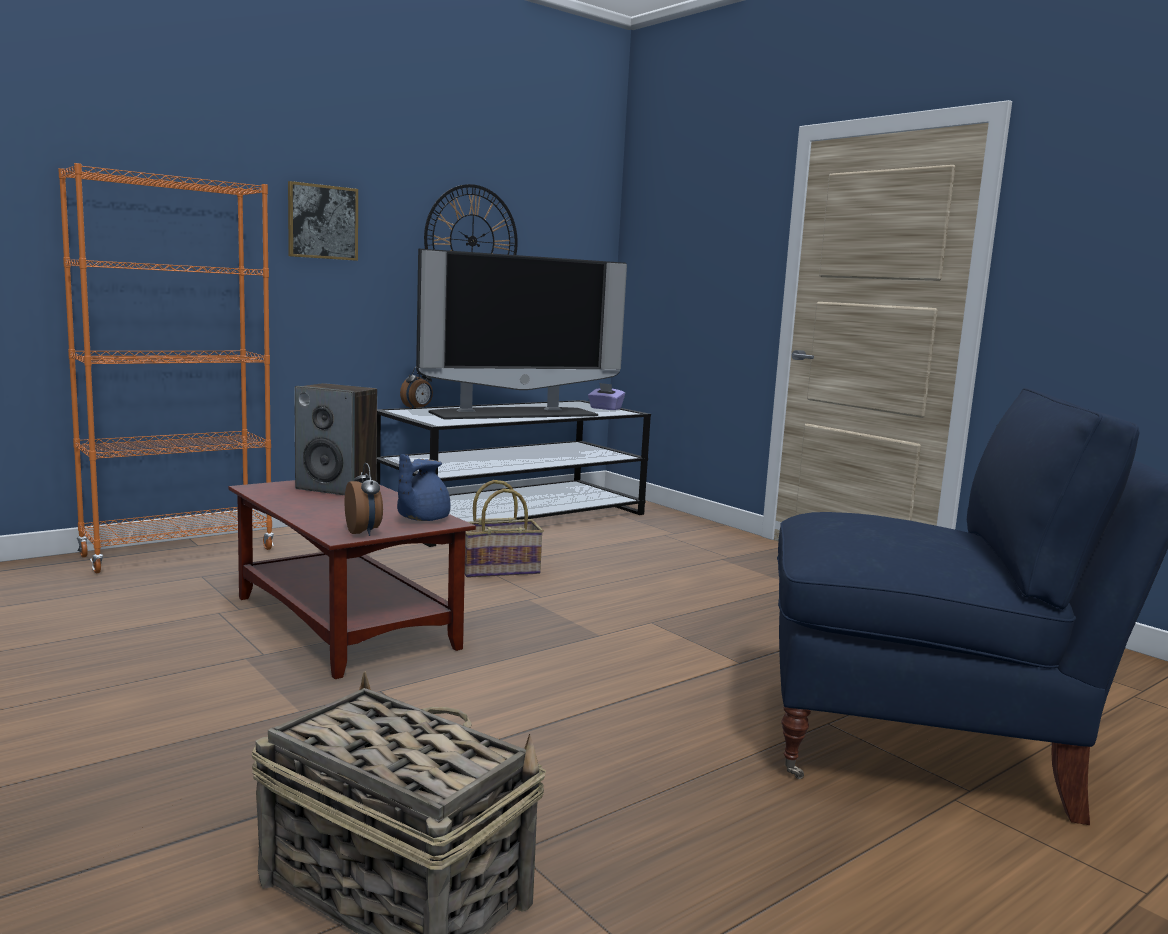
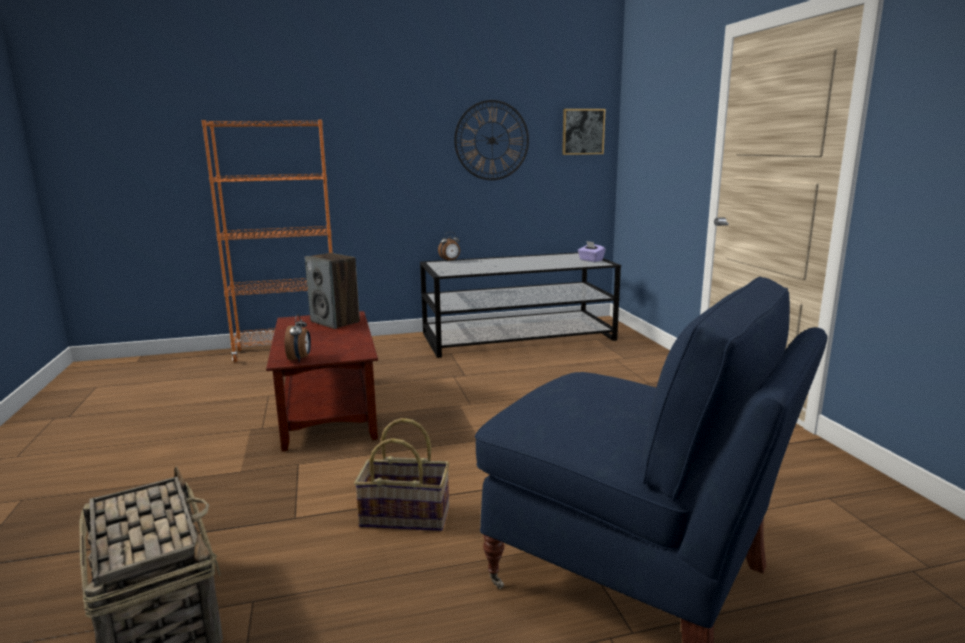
camera: 25 degrees right, 5 degrees up
picture [288,181,358,261] -> picture moved to [562,109,606,155]
blue teapot [397,454,451,521] -> none
television [416,249,627,419] -> none
basket [465,480,544,578] -> basket moved to [354,418,449,531]

